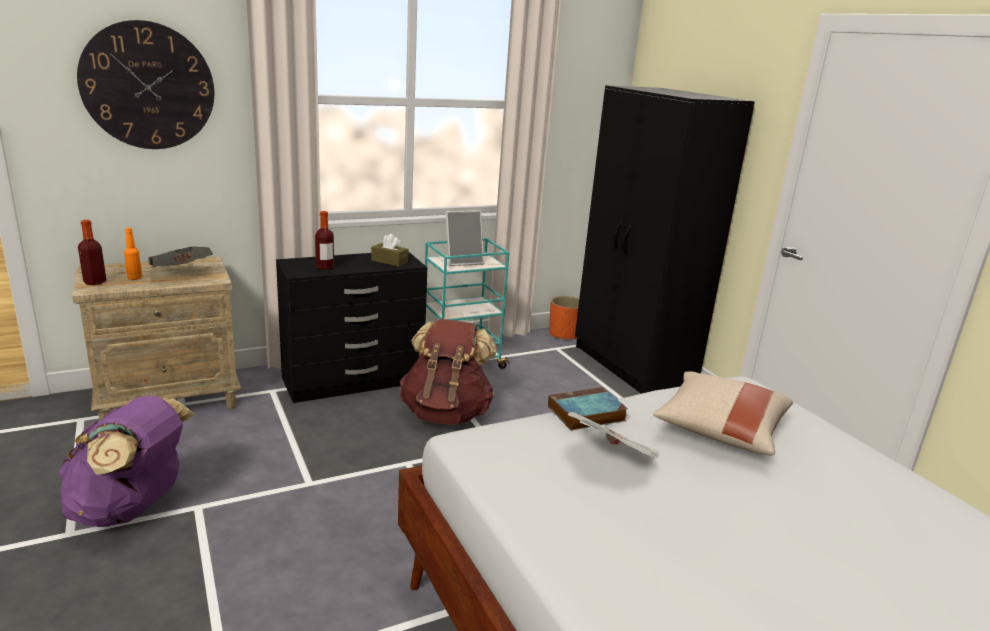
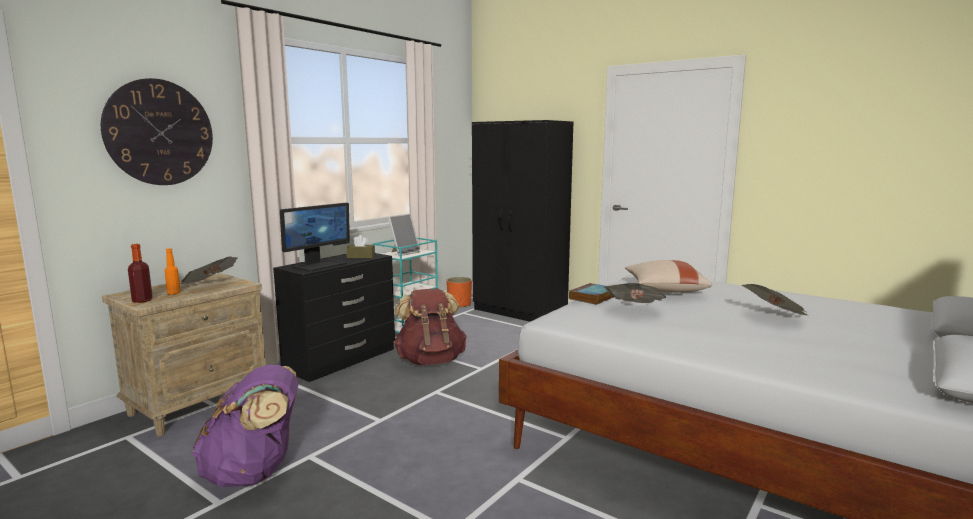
camera: 25 degrees left, 10 degrees down
bottle [315,211,334,269] -> monitor [280,203,350,272]
none -> newspaper [742,284,808,315]

